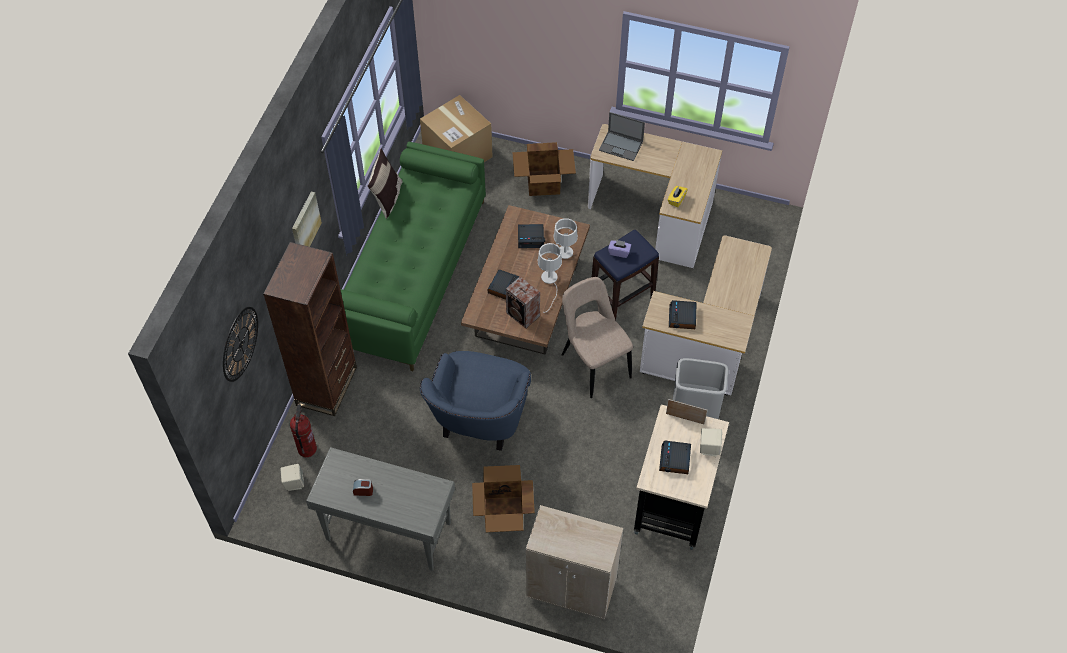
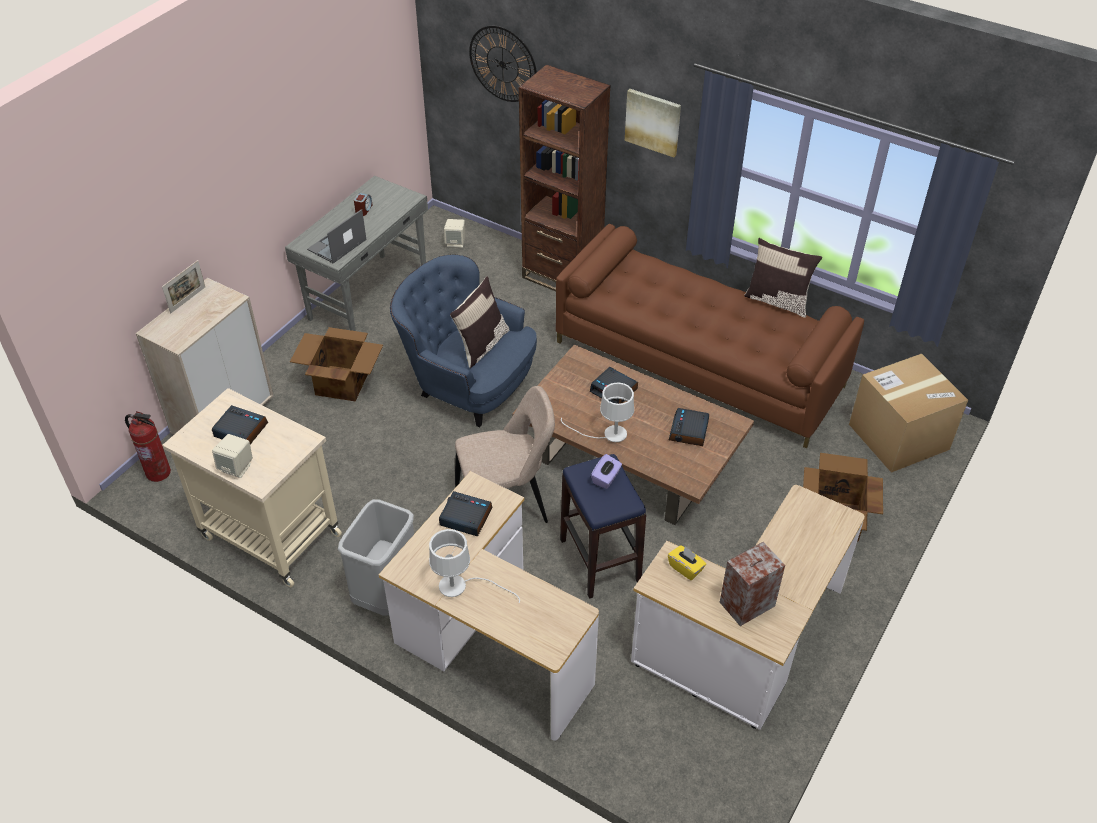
camera: 105 degrees right, 10 degrees down
fire extinguisher [290,404,317,457] -> fire extinguisher moved to [125,411,171,482]
green sofa [340,142,486,371] -> brown sofa [556,224,864,449]
speaker [506,277,540,328] -> speaker moved to [720,542,785,626]
white table lamp [553,218,578,259] -> white table lamp moved to [429,529,520,603]
laptop [599,112,645,161] -> laptop moved to [307,209,366,263]
black cart [634,404,729,550] -> beige cart [162,388,342,587]
picture frame [666,399,707,424] -> picture frame moved to [162,260,205,313]
none -> pillow [450,276,509,368]

